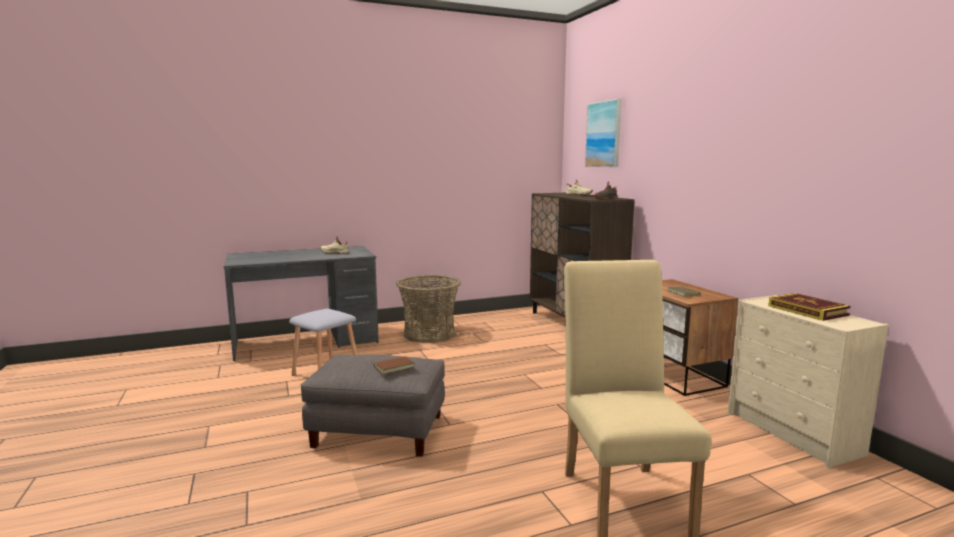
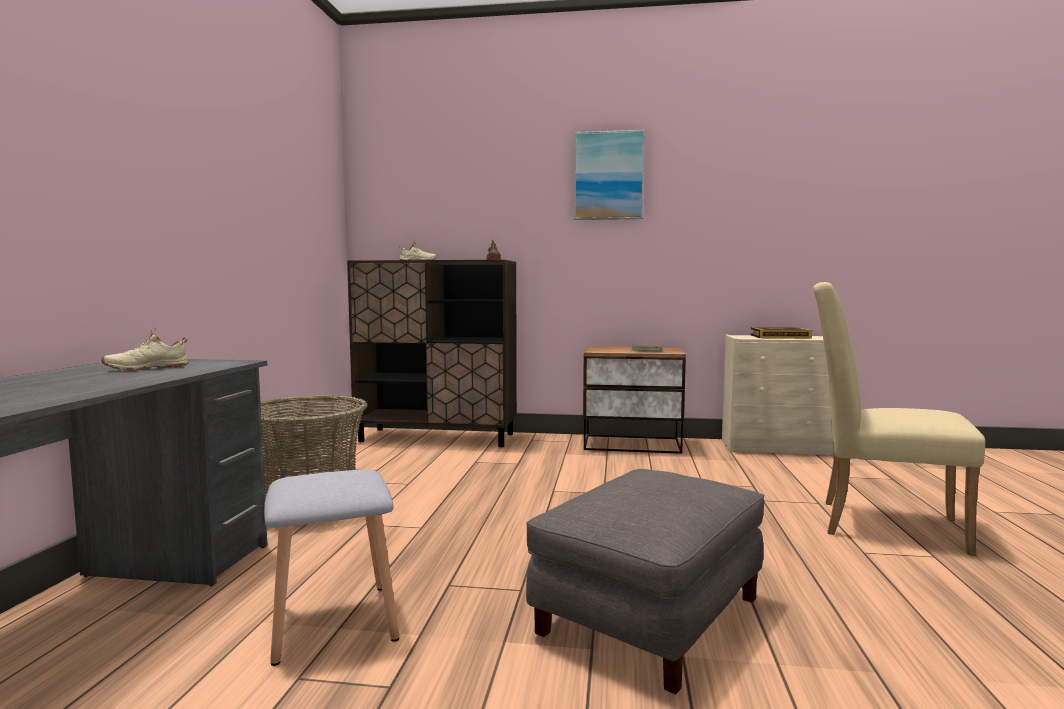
camera: 60 degrees left, 5 degrees down
brown book [372,357,415,374] -> none
picture [585,99,621,167] -> picture moved to [574,130,645,220]

